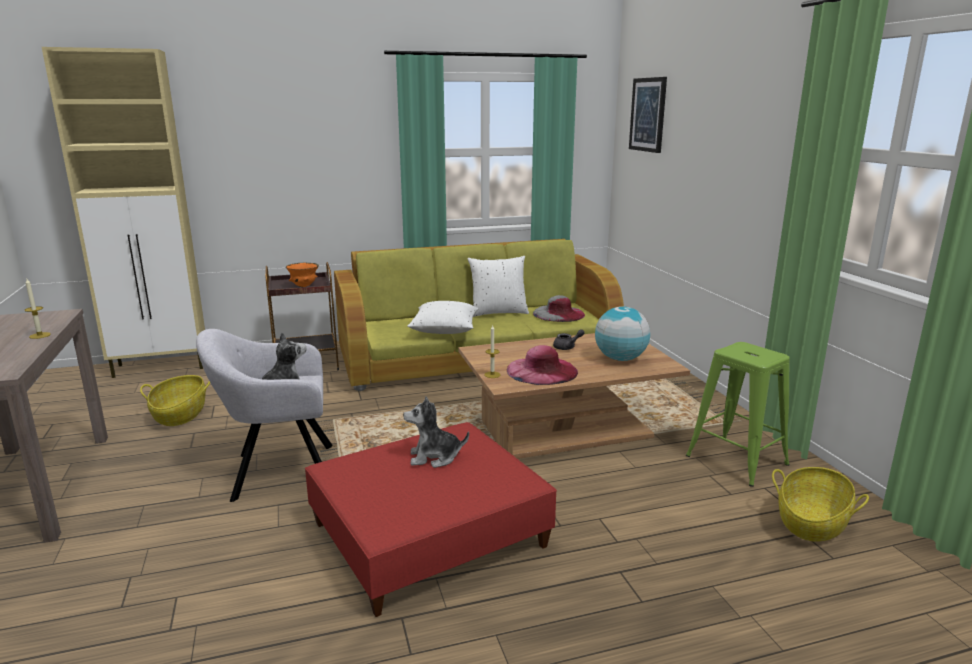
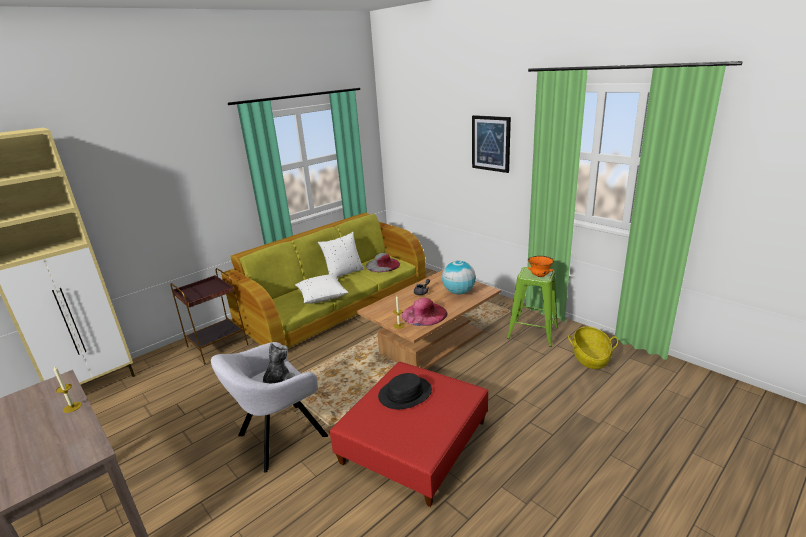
camera: 25 degrees left, 5 degrees up
basket [140,375,210,426] -> none
orange bowl [286,263,319,287] -> orange bowl moved to [528,256,554,277]
plush toy [403,396,469,468] -> black hat [378,373,432,409]
picture [629,77,667,153] -> picture moved to [472,115,511,173]

